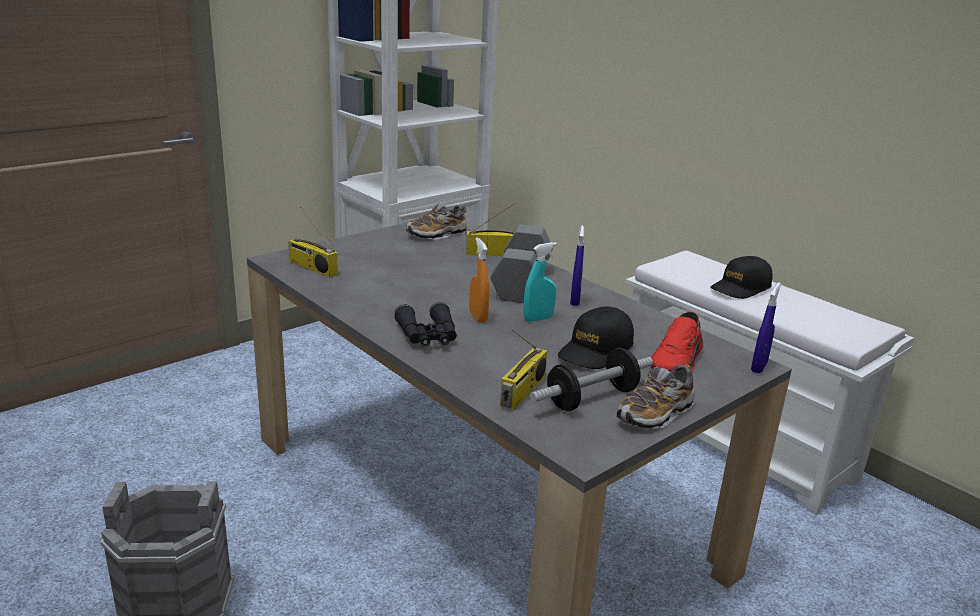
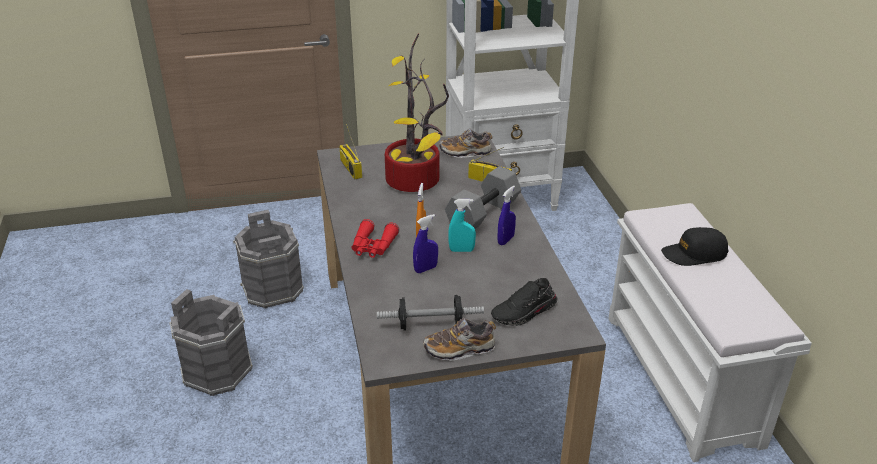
camera: 30 degrees right, 10 degrees up
black binoculars [394,302,457,347] -> red binoculars [352,219,399,258]
radio [500,330,547,410] -> none
black cap [558,306,634,369] -> none
red shoe [651,312,703,372] -> black shoe [491,278,557,326]
blue spray bottle [751,282,781,373] -> blue spray bottle moved to [413,214,438,273]
none -> grey bucket [233,210,304,309]
none -> potted plant [385,34,449,192]

